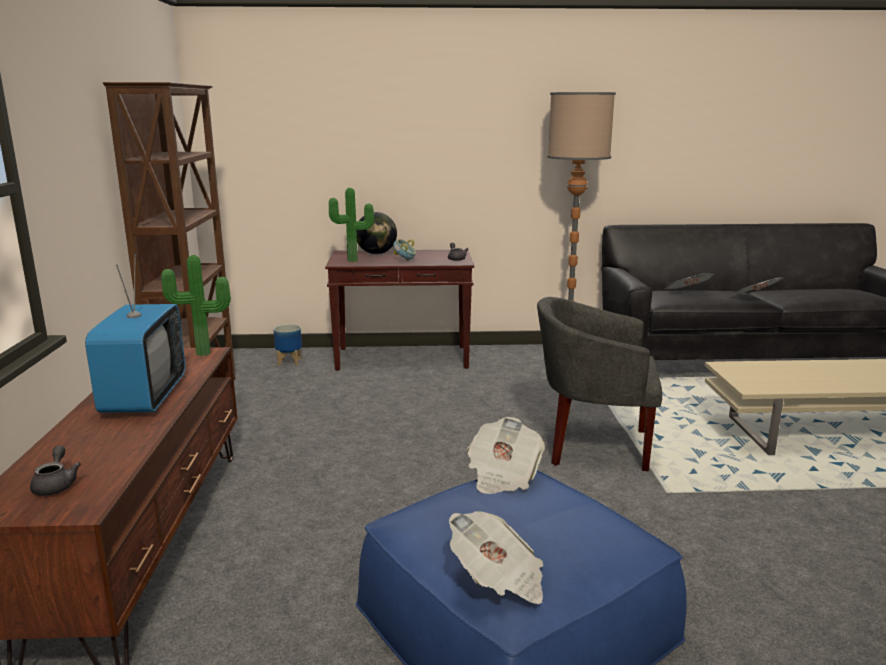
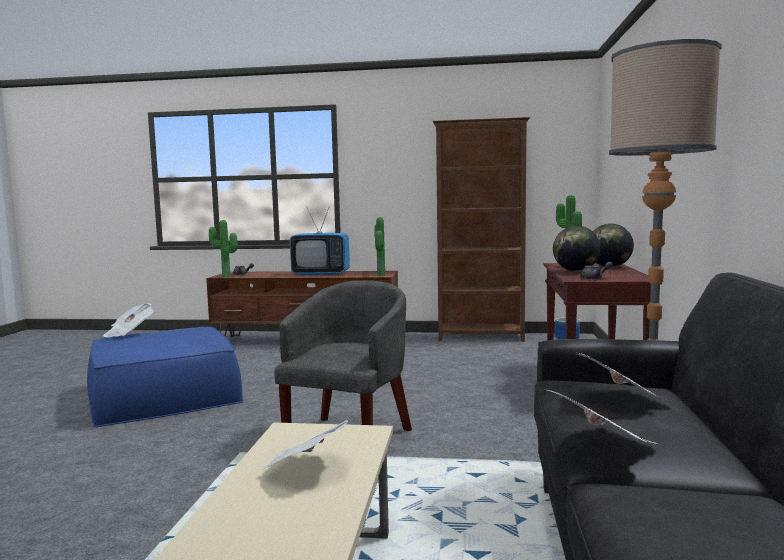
camera: 100 degrees right, 10 degrees down
bowl [393,239,416,261] -> globe [553,226,601,272]
newspaper [467,417,545,494] -> newspaper moved to [262,420,348,470]
none -> potted plant [209,220,238,278]

